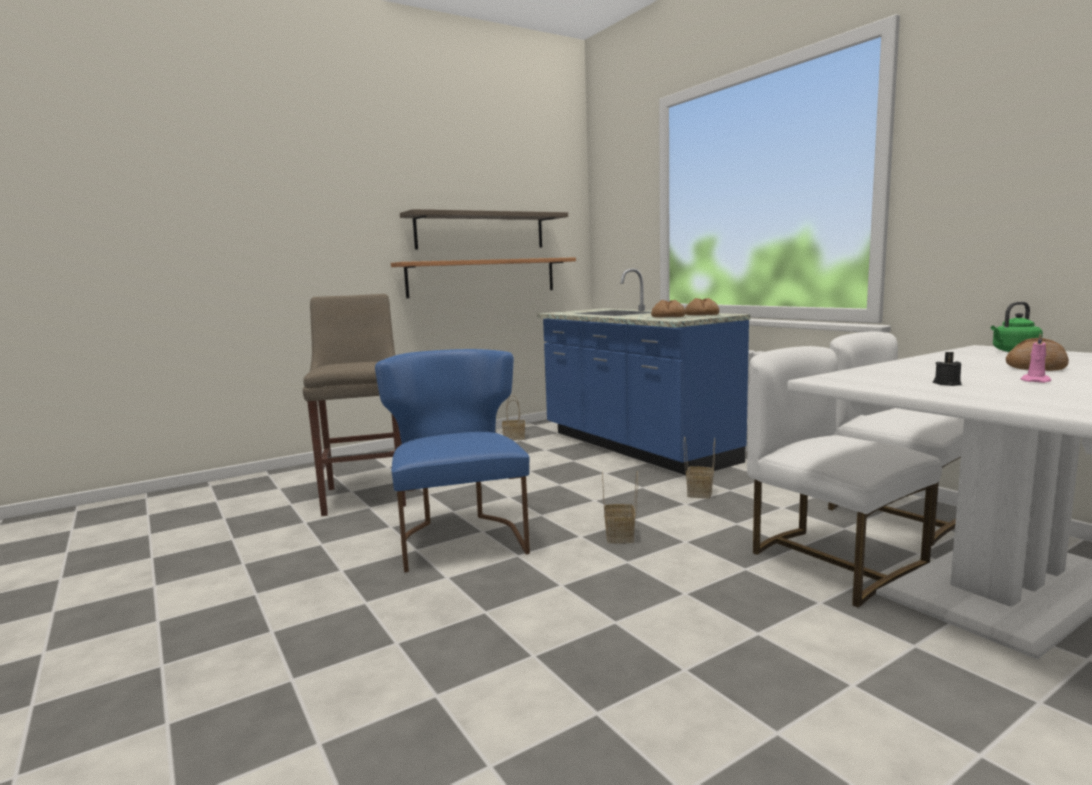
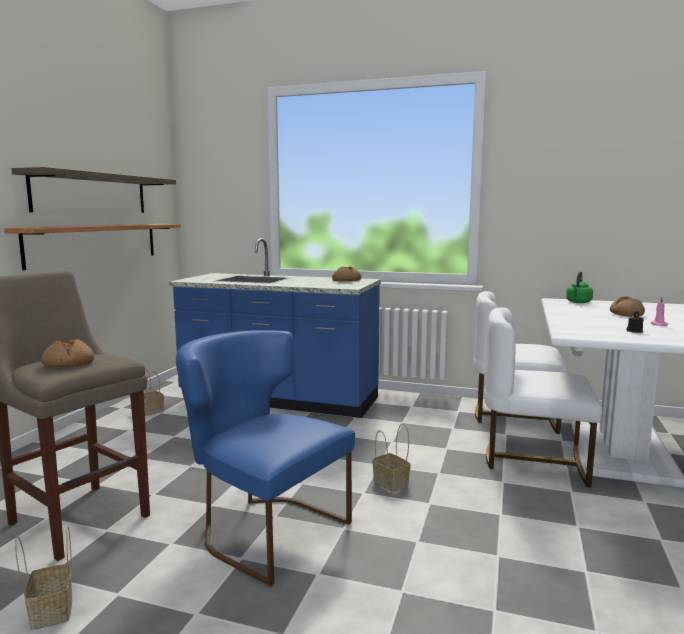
camera: 40 degrees left, 0 degrees up
bread [651,300,686,317] -> bread moved to [41,339,94,367]
basket [684,437,715,499] -> basket moved to [15,526,72,630]

